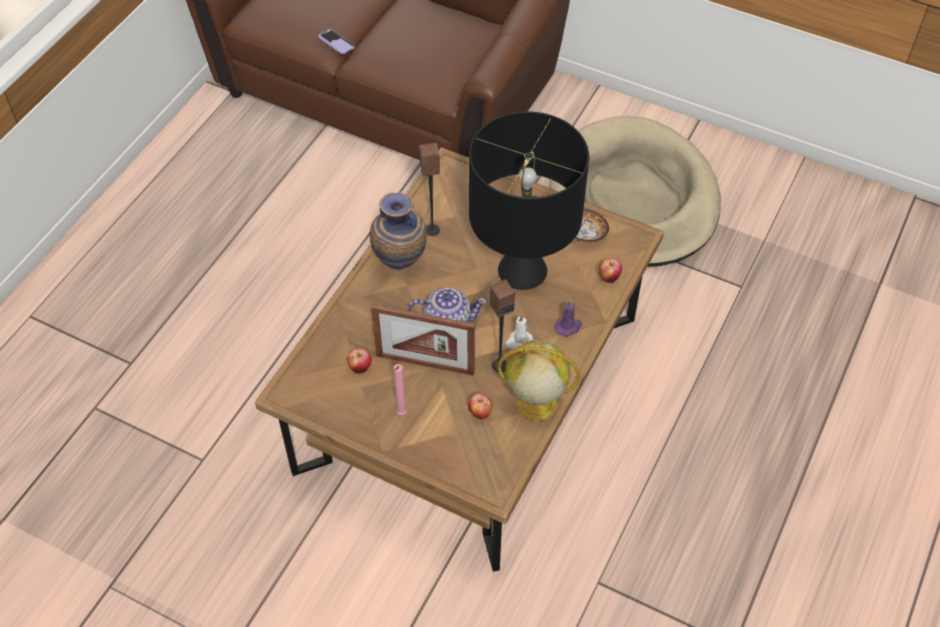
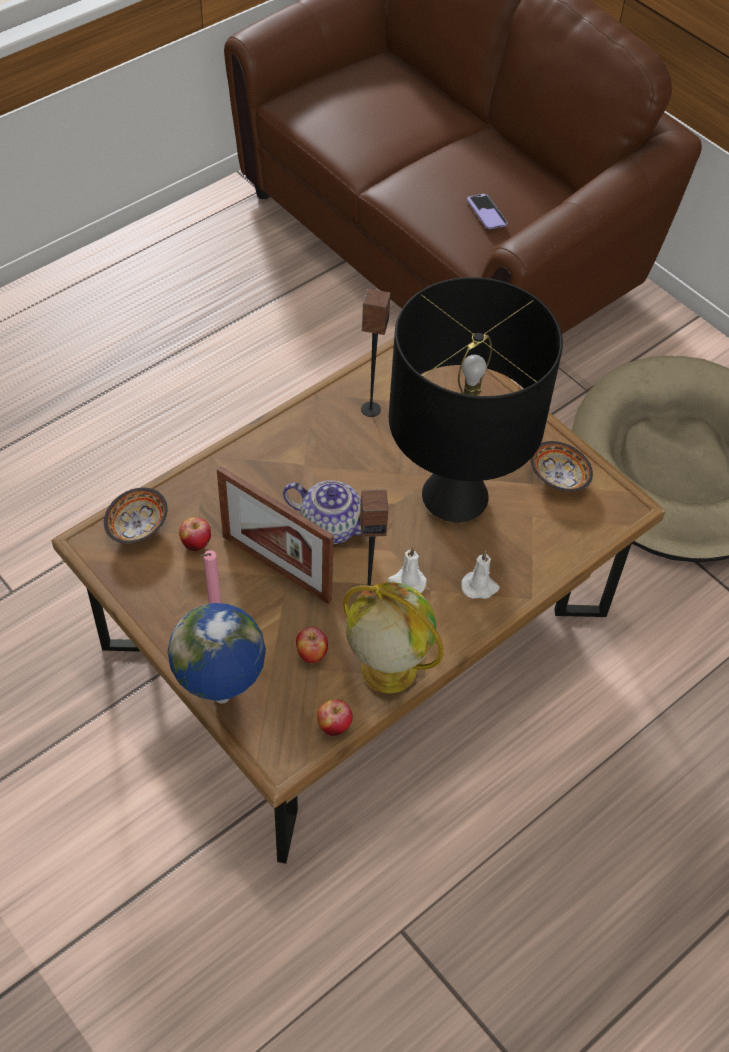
camera: 20 degrees right, 0 degrees up
phone [318,29,355,54] -> phone moved to [467,194,508,229]
vase [370,193,427,270] -> none
purple candle [555,300,582,337] -> white candle [461,551,500,599]
apple [599,258,622,283] -> apple moved to [317,700,353,736]
none -> bowl [104,488,168,544]
none -> globe [168,603,266,703]

